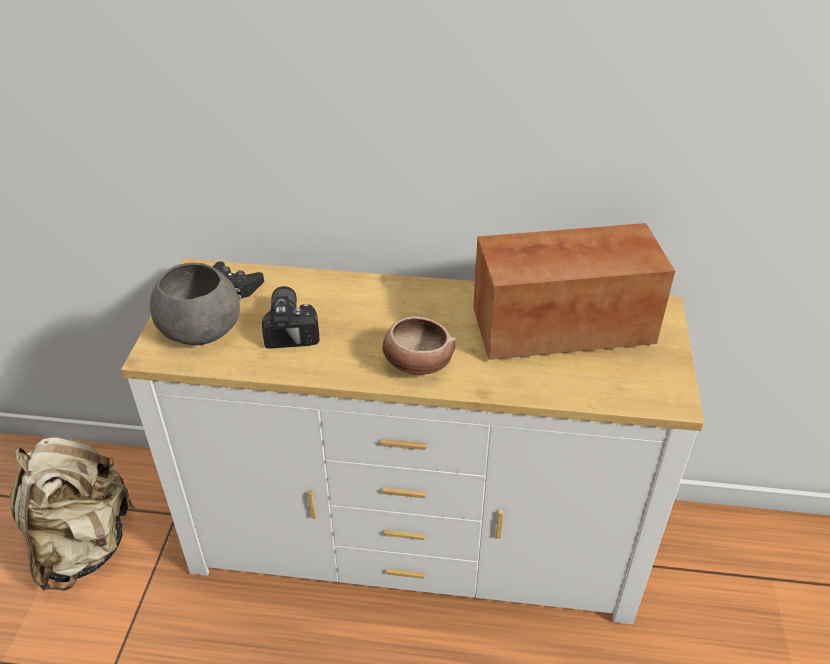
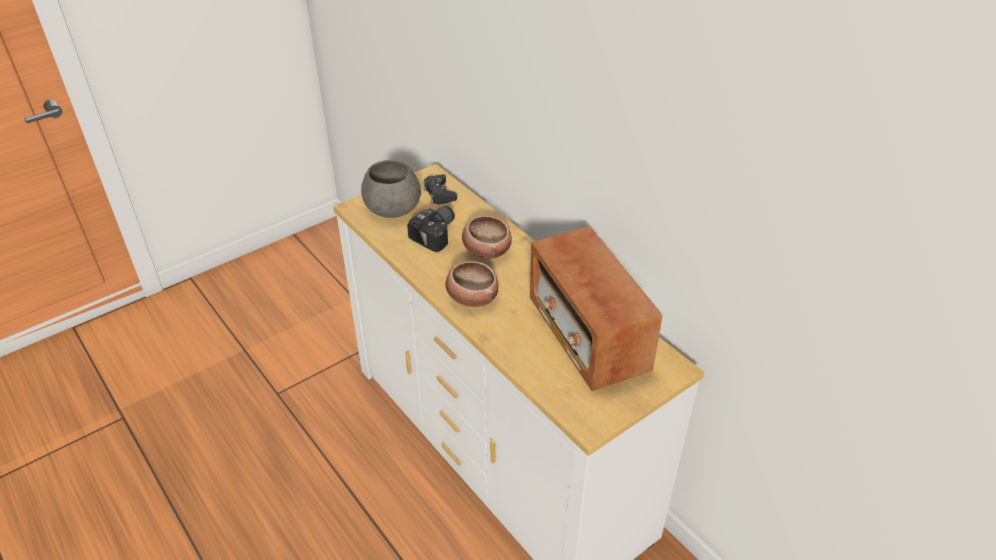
camera: 45 degrees right, 0 degrees up
beige backpack [10,437,135,590] -> none
radio [473,223,675,360] -> radio turned 150 degrees counterclockwise [530,226,663,391]
none -> bowl [462,215,512,259]

